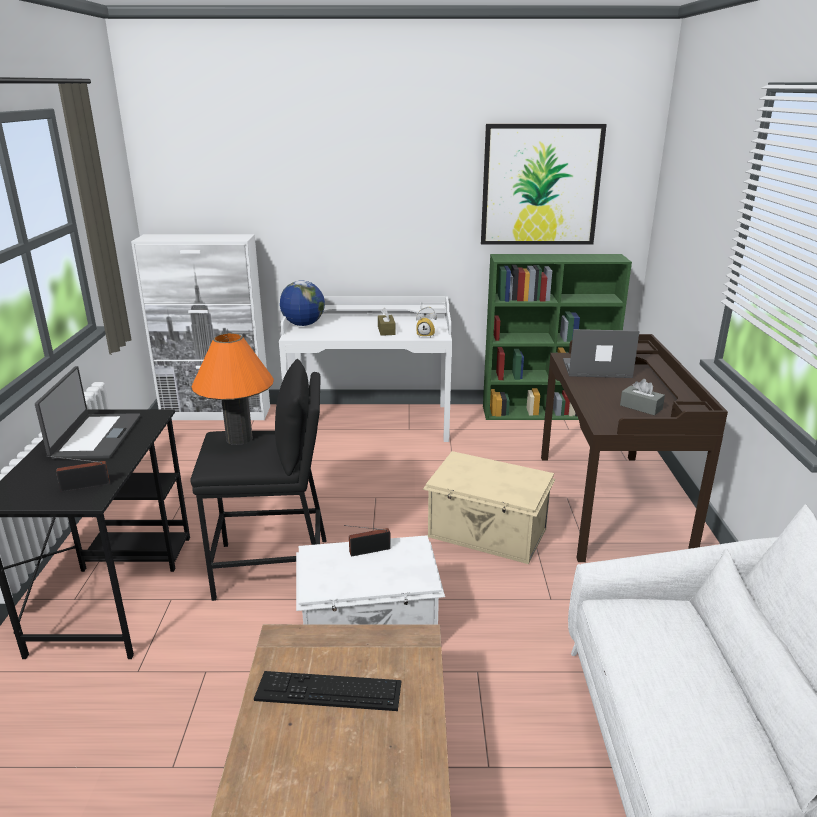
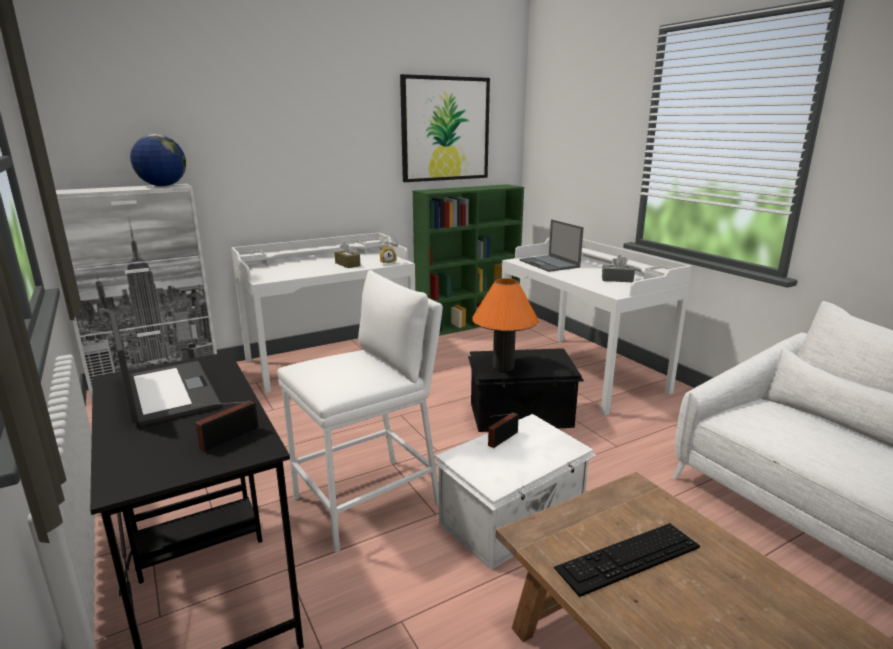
camera: 30 degrees left, 5 degrees down
black stool [190,359,327,601] -> white stool [277,270,443,553]
orange table lamp [191,333,274,445] -> orange table lamp moved to [472,278,538,371]
globe [280,280,325,326] -> globe moved to [130,134,186,186]
beige storage box [423,451,555,564] -> black storage box [468,348,584,432]
brown desk [541,334,728,562] -> white desk [502,238,692,416]
laptop [563,329,640,378] -> laptop turned 90 degrees counterclockwise [519,219,584,272]

